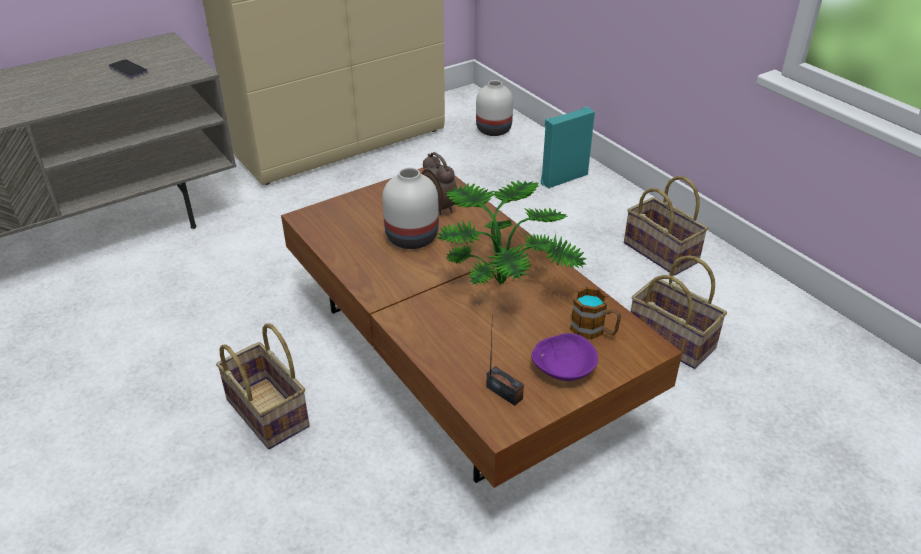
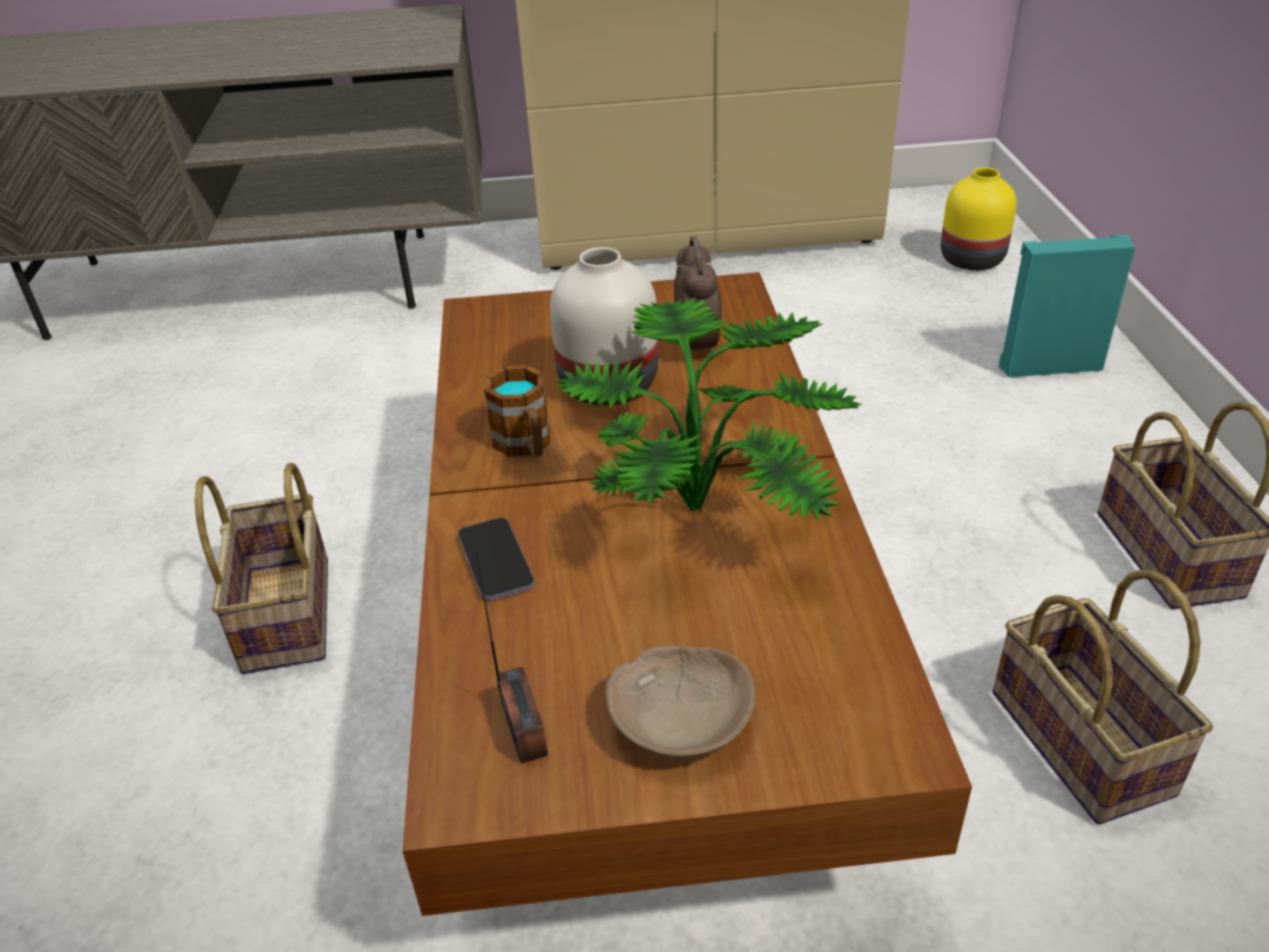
camera: 30 degrees right, 0 degrees up
phone [109,59,148,78] -> phone moved to [458,518,535,601]
white vase [476,80,513,136] -> yellow vase [941,167,1017,270]
purple bowl [531,333,598,381] -> beige bowl [606,645,755,759]
mug [570,286,621,340] -> mug moved to [484,365,550,457]

